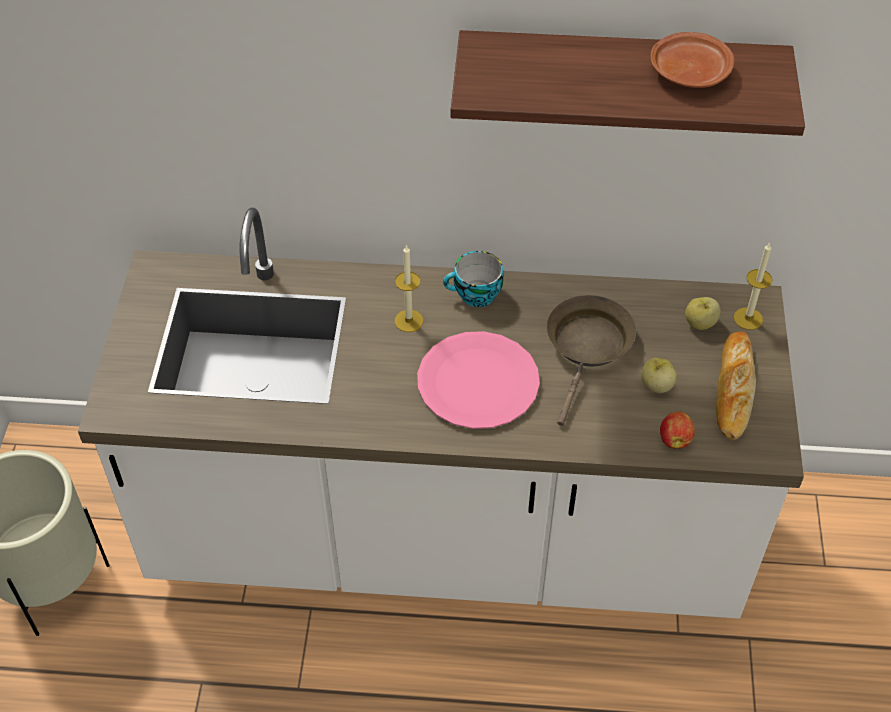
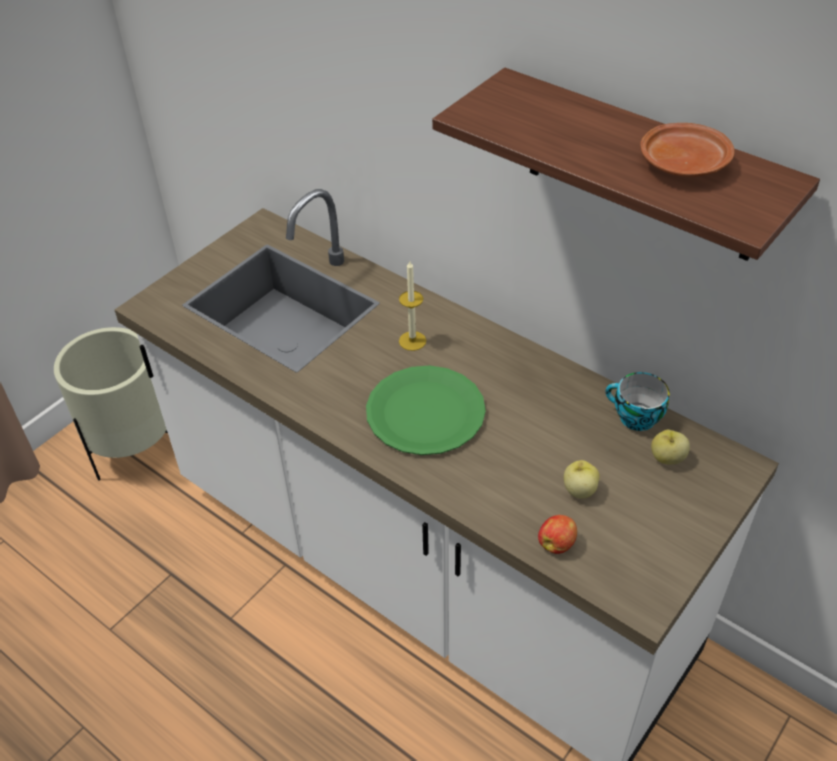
camera: 35 degrees right, 5 degrees down
pink plate [417,331,540,429] -> green plate [366,366,486,455]
cup [443,251,504,307] -> cup moved to [605,372,670,431]
brown frying pan [546,295,636,426] -> none
bread [716,331,756,440] -> none
candle [734,242,773,330] -> none

